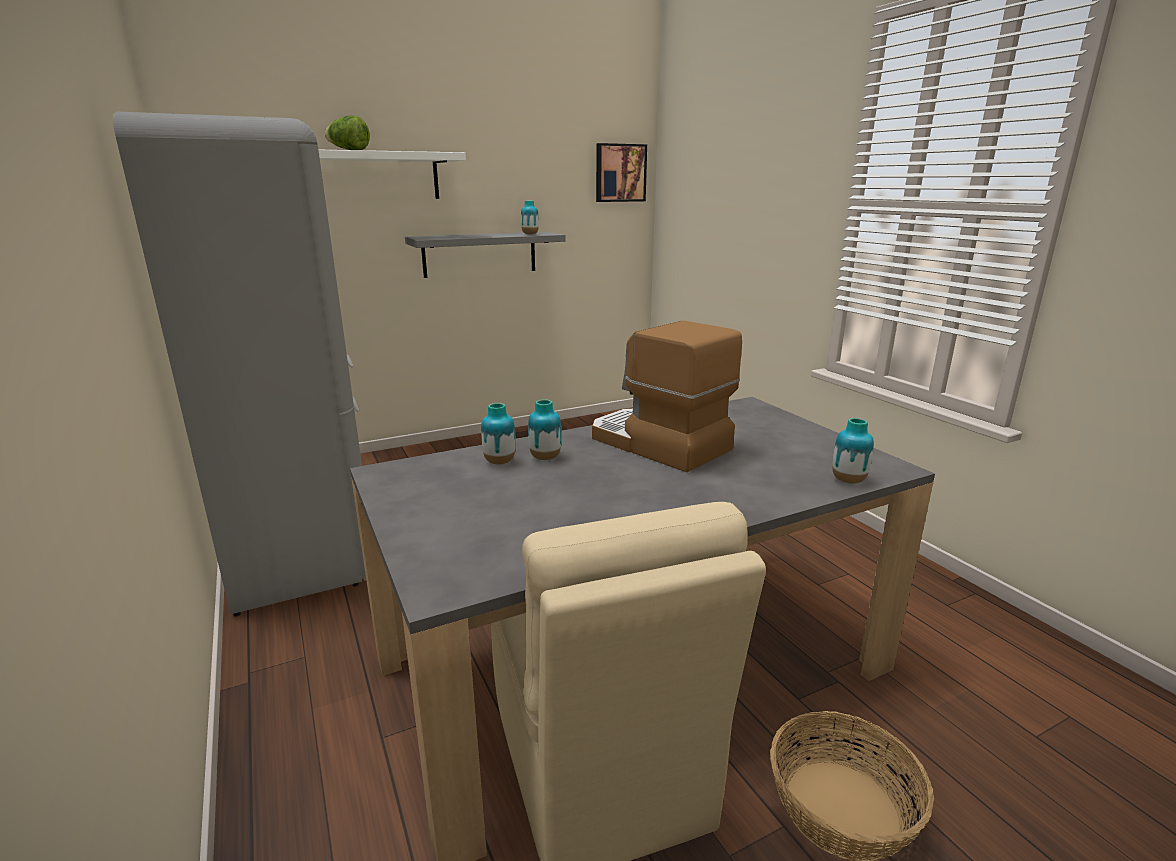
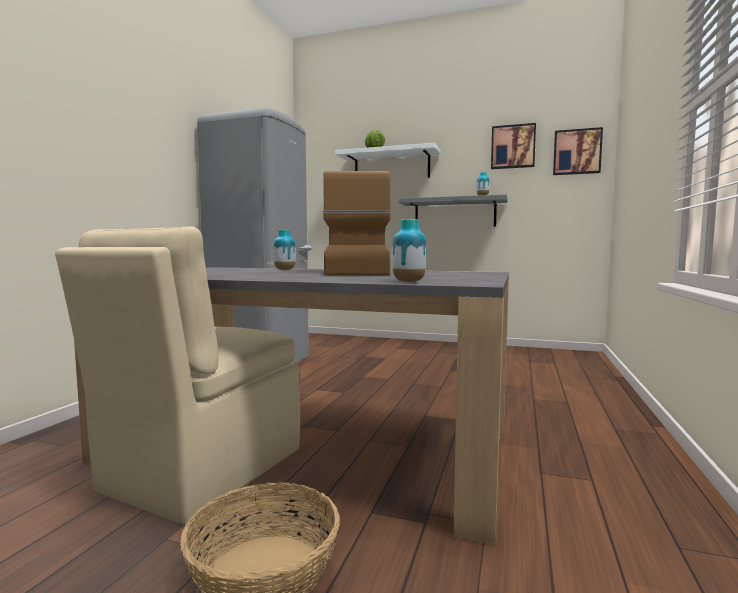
camera: 45 degrees right, 15 degrees down
vase [481,403,516,464] -> none
none -> picture [491,123,536,169]

